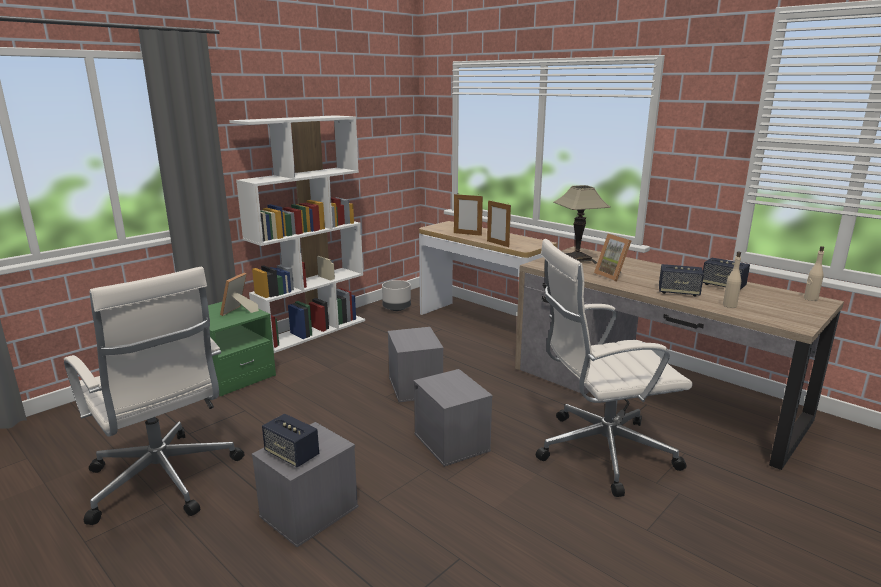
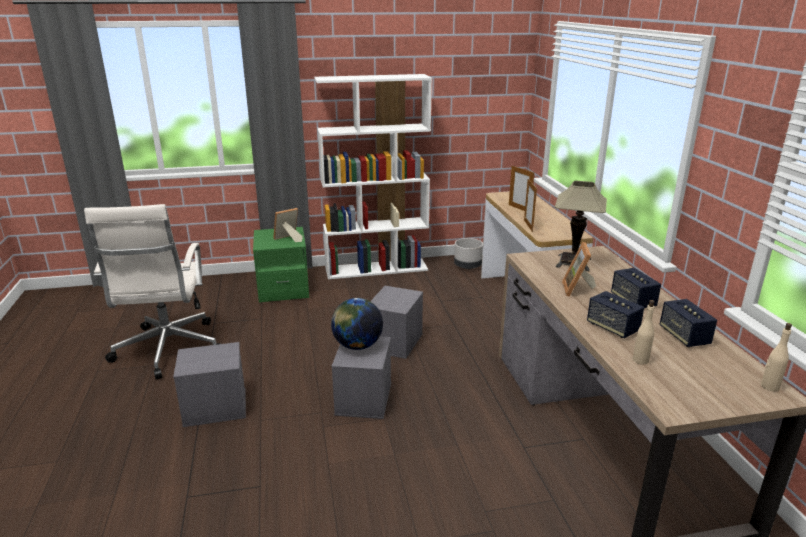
camera: 35 degrees right, 5 degrees up
speaker [262,413,319,467] -> speaker moved to [611,268,661,308]
white office chair [536,239,693,497] -> none
none -> globe [331,298,383,350]

